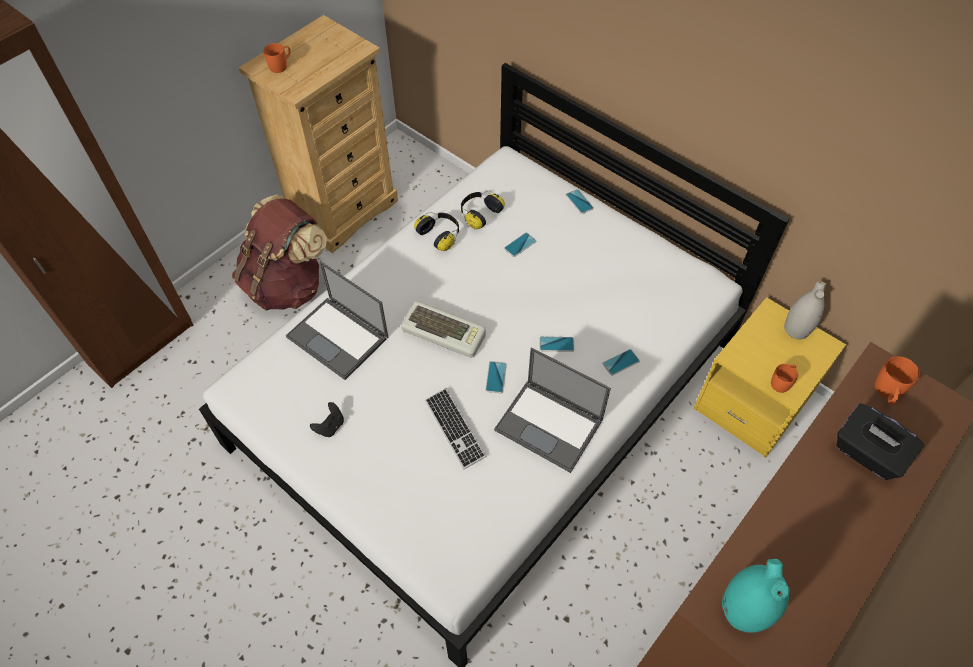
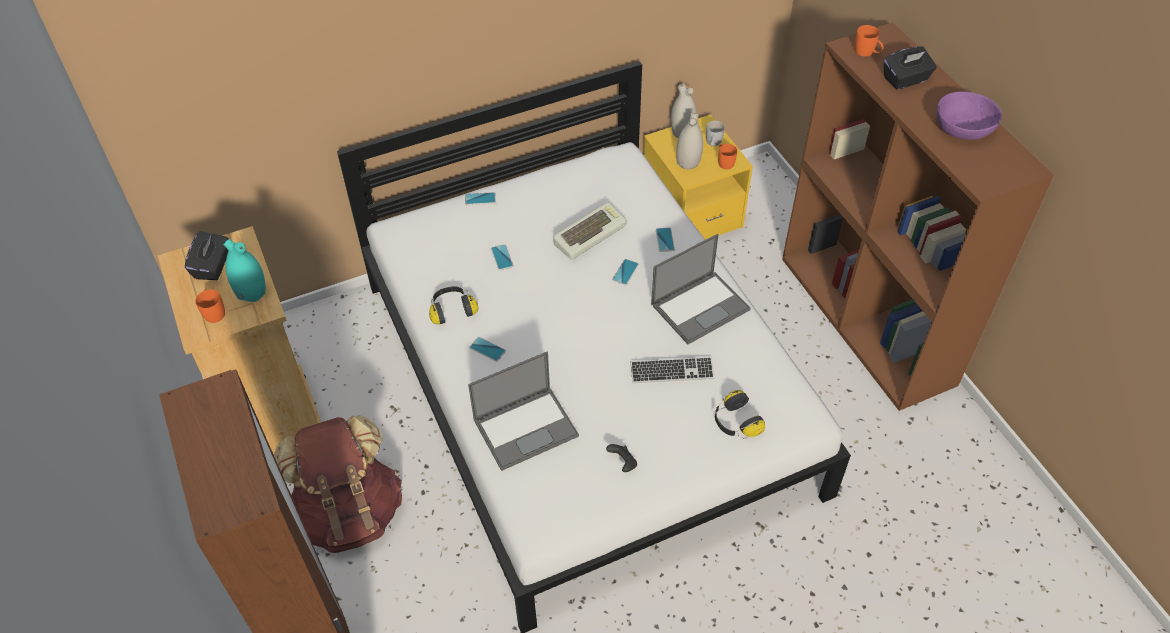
camera: 65 degrees left, 5 degrees down
keyboard [401,301,486,358] -> keyboard moved to [554,202,626,259]
headphones [461,191,505,229] -> headphones moved to [715,390,765,439]
phone [485,361,507,393] -> phone moved to [469,337,506,362]
turquoise vase [722,559,790,633] -> turquoise vase moved to [223,239,266,302]
none -> black tissue box [185,231,229,280]
none -> white vase [676,113,703,169]
none -> white mug [706,121,725,146]
none -> purple bowl [937,91,1002,140]

